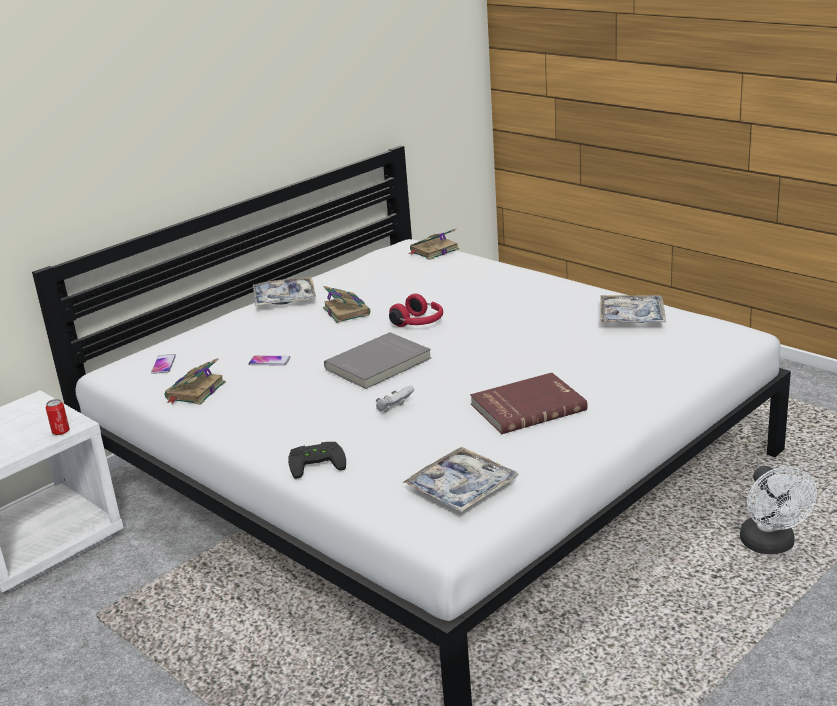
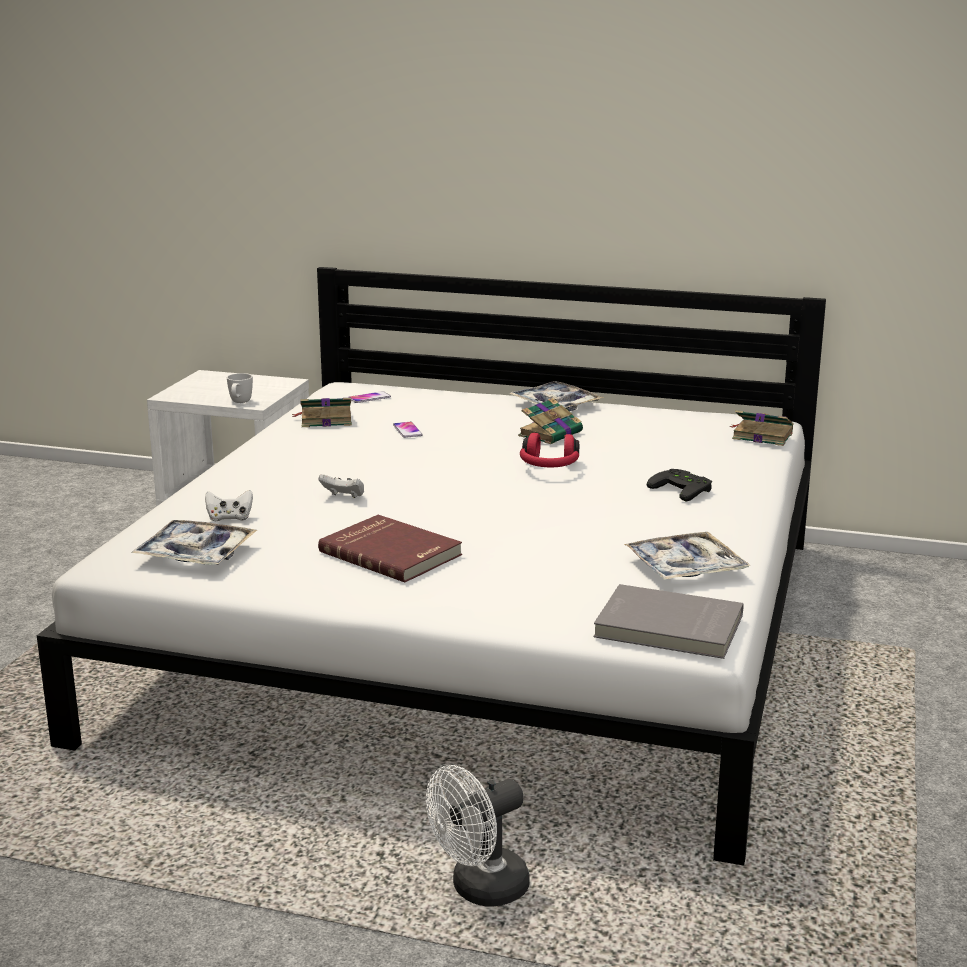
camera: 60 degrees right, 5 degrees down
can [46,399,70,435] -> white mug [227,373,253,403]
black game controller [288,442,346,479] -> black game controller moved to [647,469,712,501]
grey book [324,332,431,389] -> grey book moved to [593,584,744,659]
none -> white game controller [205,490,253,521]

